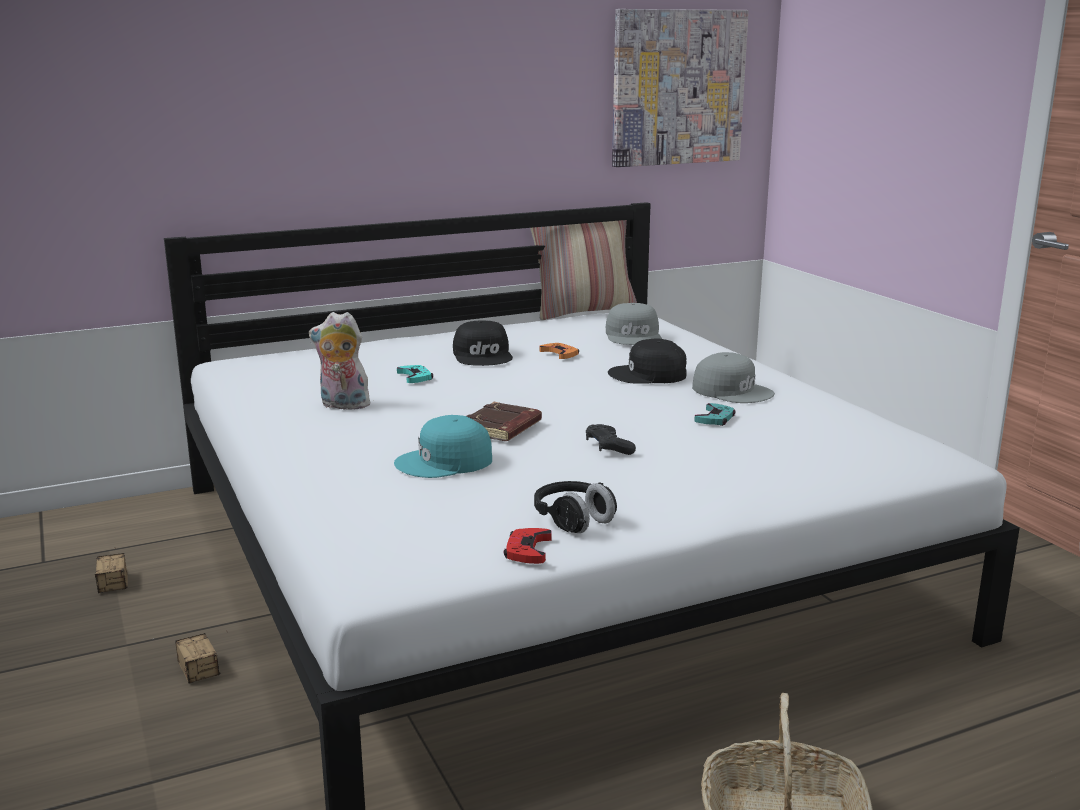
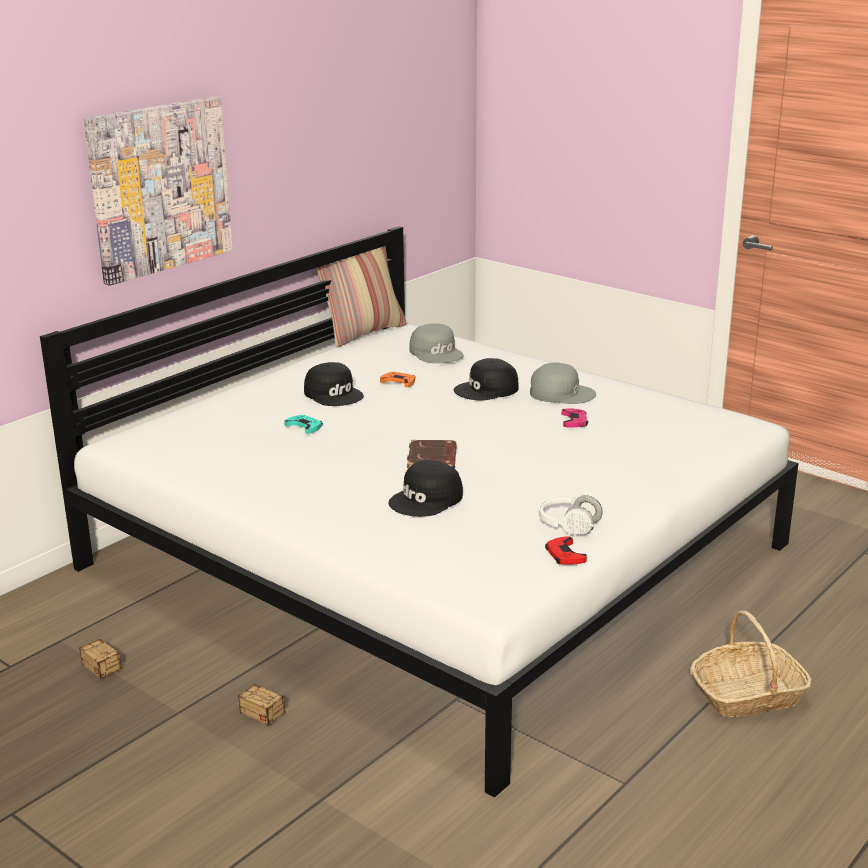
camera: 25 degrees left, 5 degrees up
plush toy [309,312,370,410] -> none
turquoise cap [394,415,492,478] -> black cap [388,460,463,517]
black headphones [534,481,617,533] -> white headphones [539,494,603,535]
black game controller [586,424,636,455] -> none
picture [612,9,749,167] -> picture moved to [84,96,233,286]
turquoise game controller [694,403,736,426] -> pink game controller [561,409,588,428]

